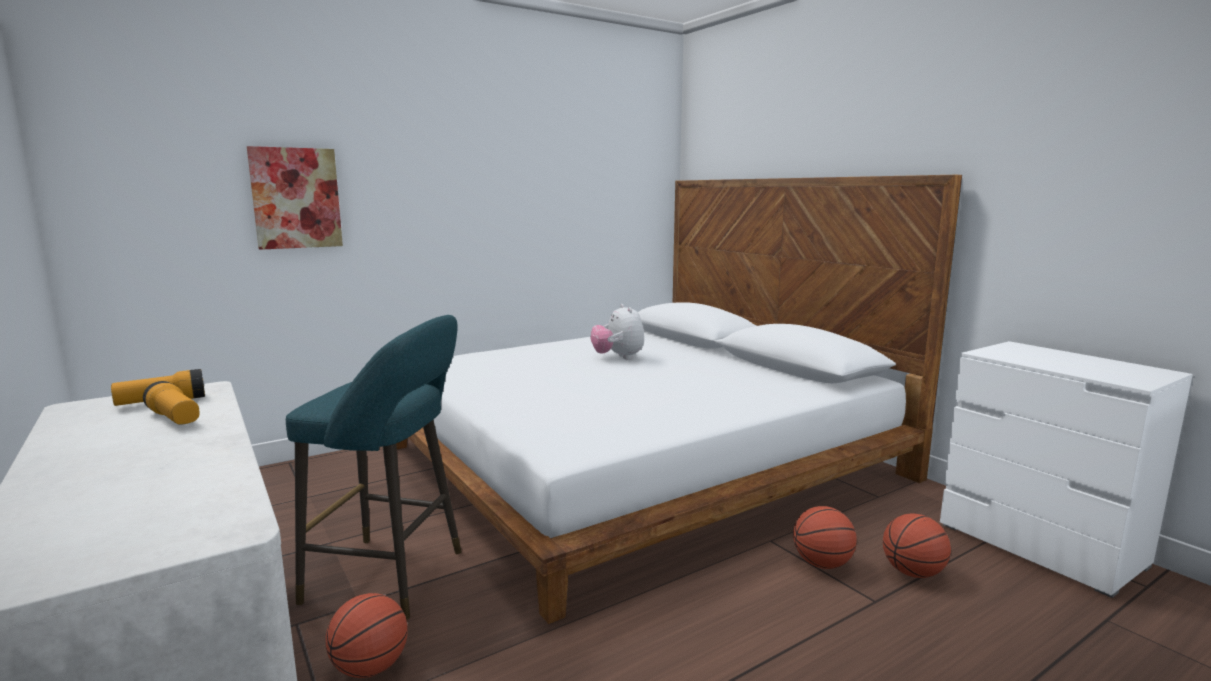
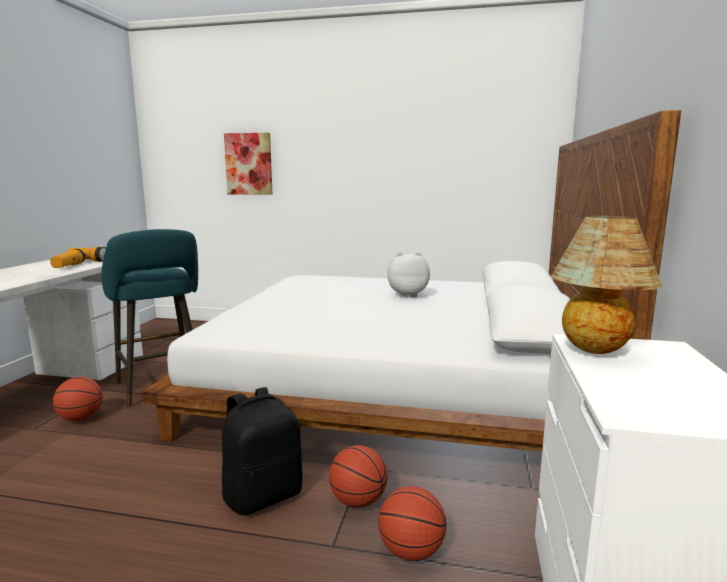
camera: 45 degrees right, 0 degrees up
plush toy [591,304,644,360] -> plush toy turned 60 degrees clockwise [387,252,430,298]
none -> black backpack [222,387,302,515]
none -> table lamp [550,216,662,354]

